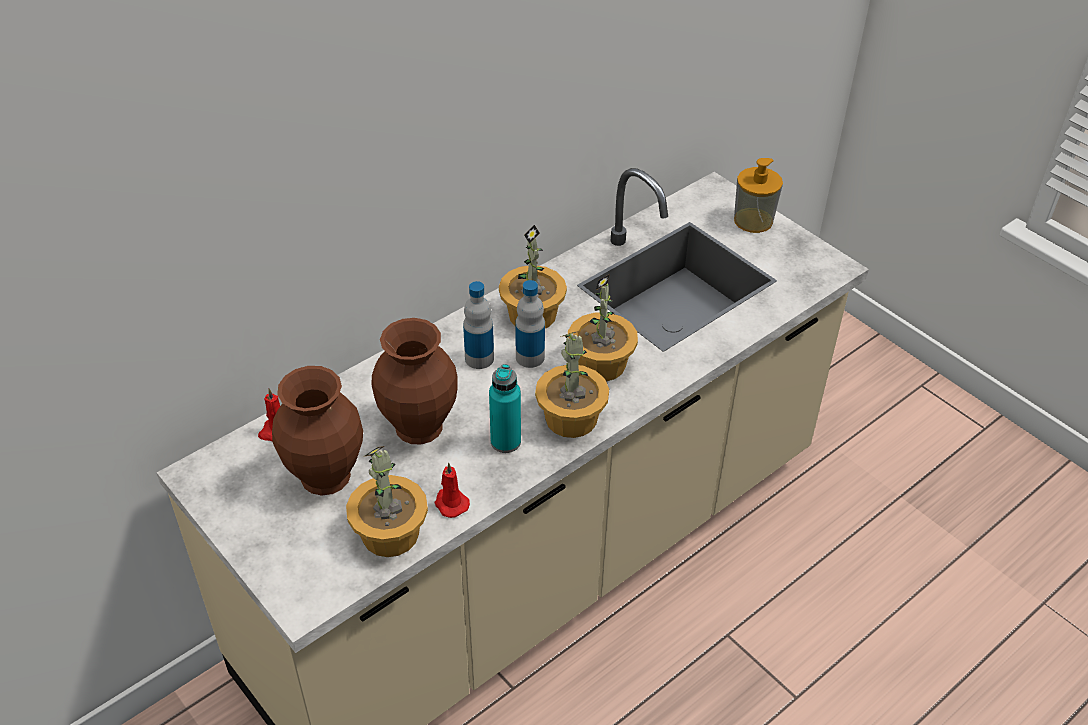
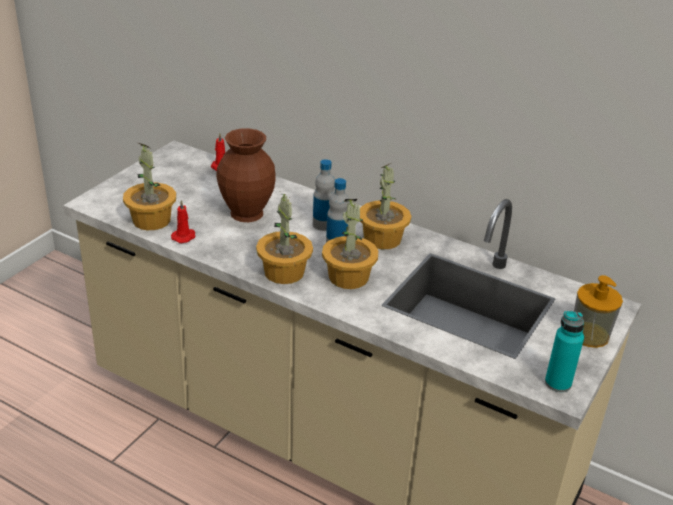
camera: 70 degrees right, 10 degrees down
brown vase [272,366,363,496] -> none
turquoise bottle [489,364,521,453] -> turquoise bottle moved to [545,311,584,392]

